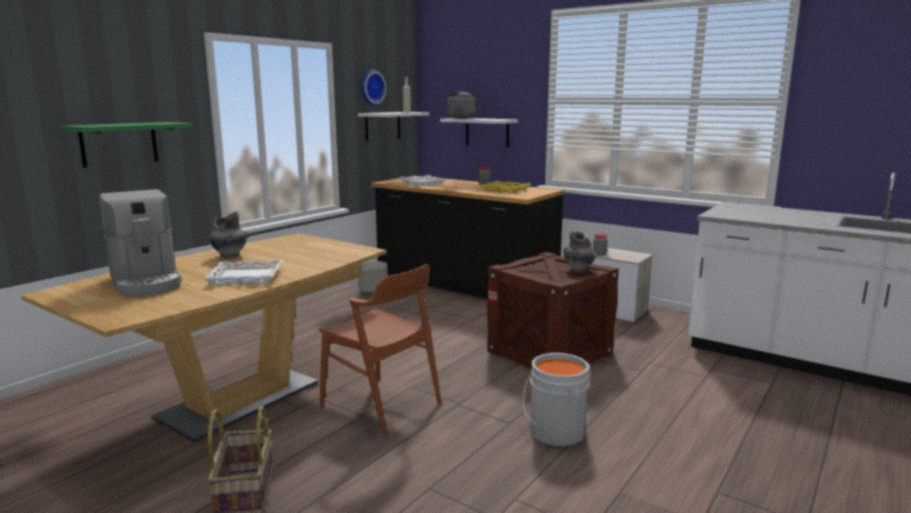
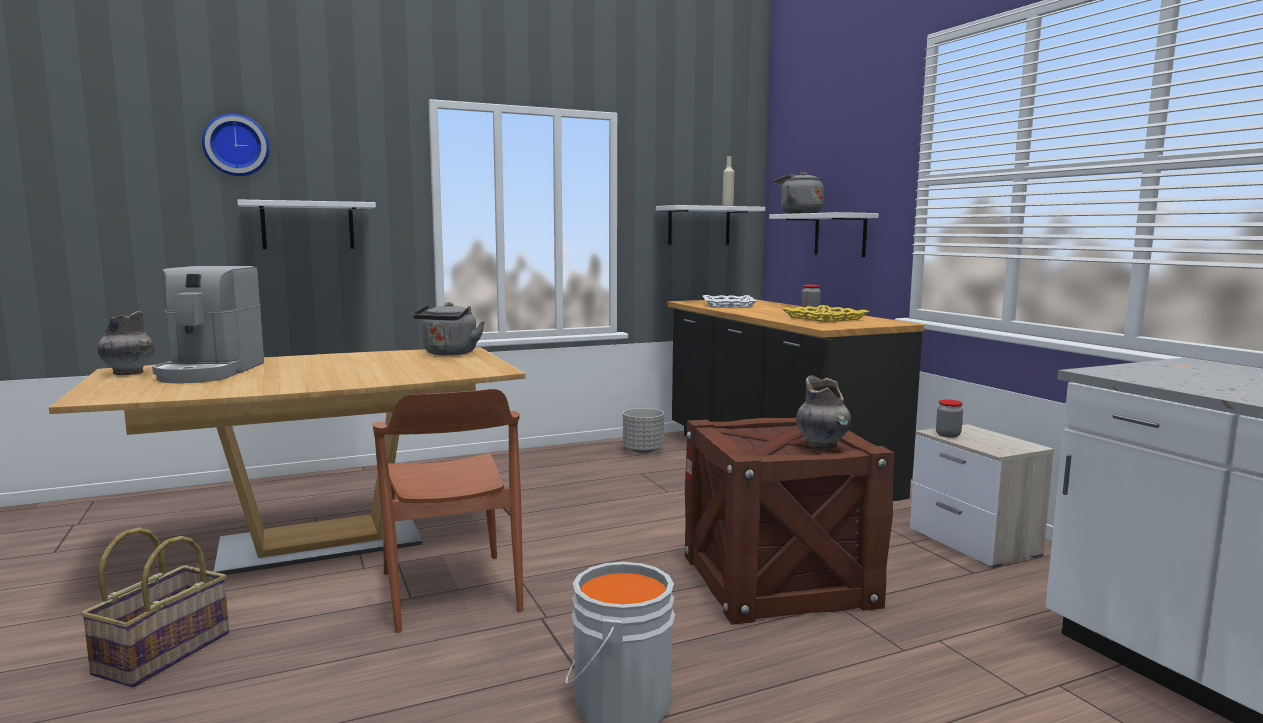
camera: 30 degrees right, 5 degrees down
green shelf [60,122,193,168] -> white shelf [237,199,376,249]
white tray [203,260,282,285] -> none
grey vase [206,211,249,259] -> grey vase moved to [98,311,155,375]
wall clock [361,70,387,106] -> wall clock moved to [202,114,270,176]
none -> grey kettle [413,302,485,356]

